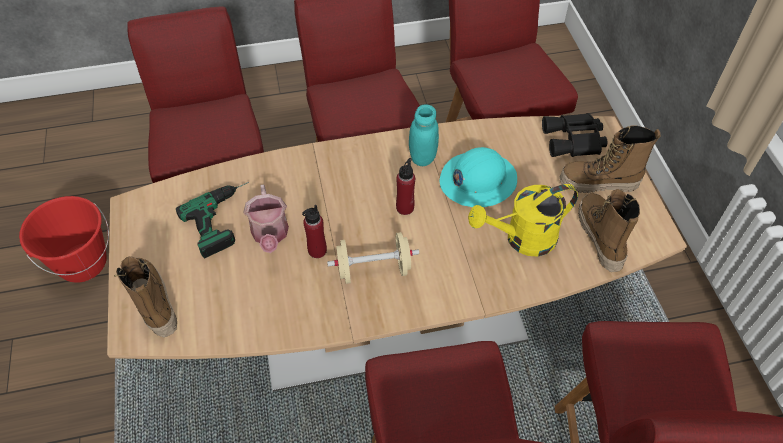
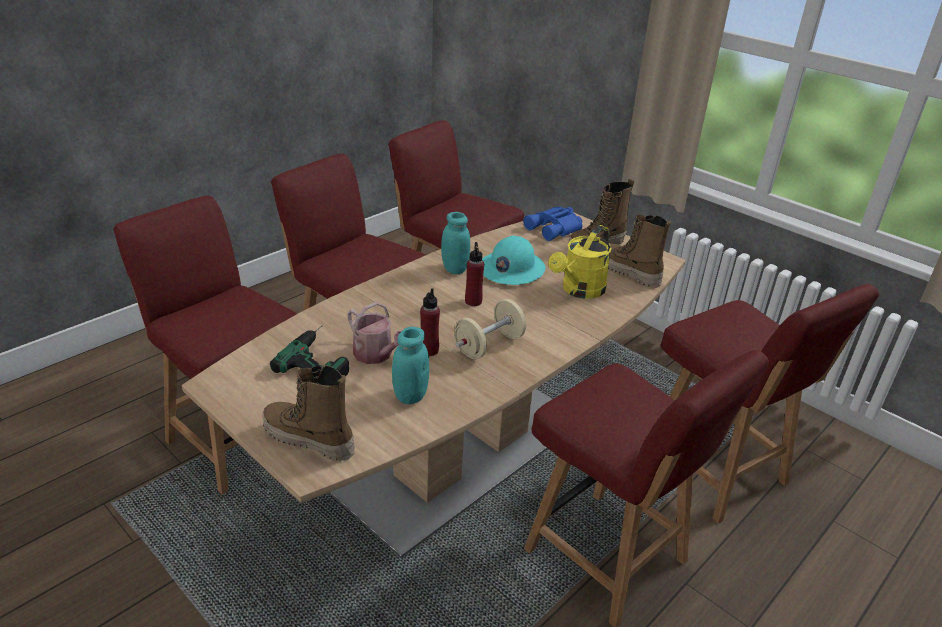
camera: 35 degrees left, 20 degrees down
red bucket [19,196,109,283] -> none
black binoculars [542,113,607,157] -> blue binoculars [523,207,582,241]
none -> turquoise jar [392,327,429,404]

